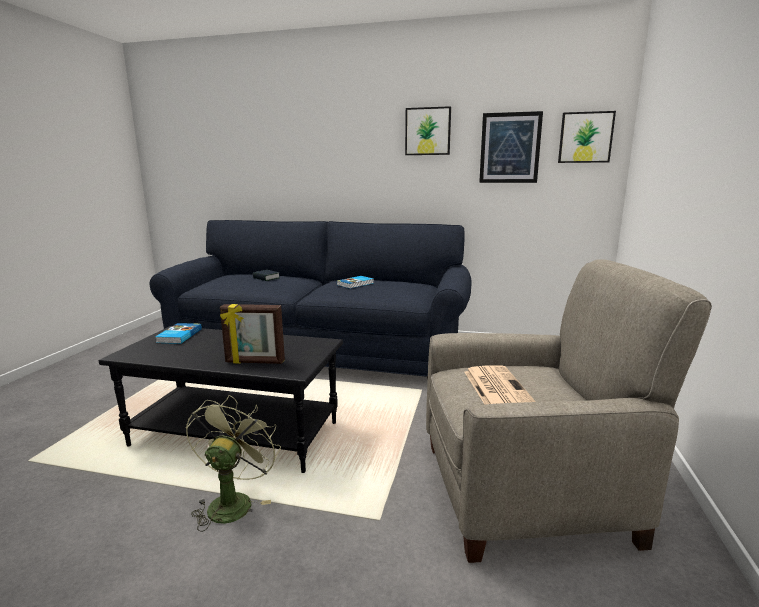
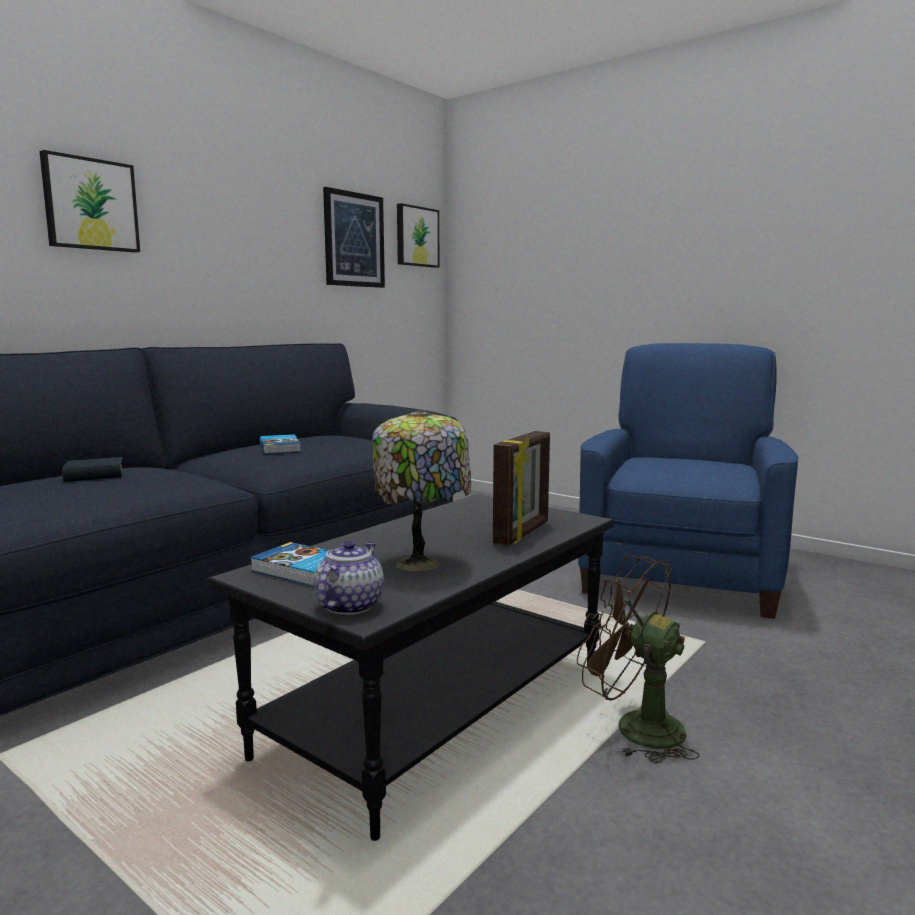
camera: 65 degrees left, 5 degrees down
green fan [186,395,281,532] -> brown fan [577,555,700,764]
picture [405,106,451,155] -> picture moved to [39,150,140,253]
beige armchair [426,259,712,563] -> blue armchair [578,343,798,619]
newspaper [465,366,536,405] -> none
none -> teapot [314,541,384,615]
none -> table lamp [372,410,471,571]

